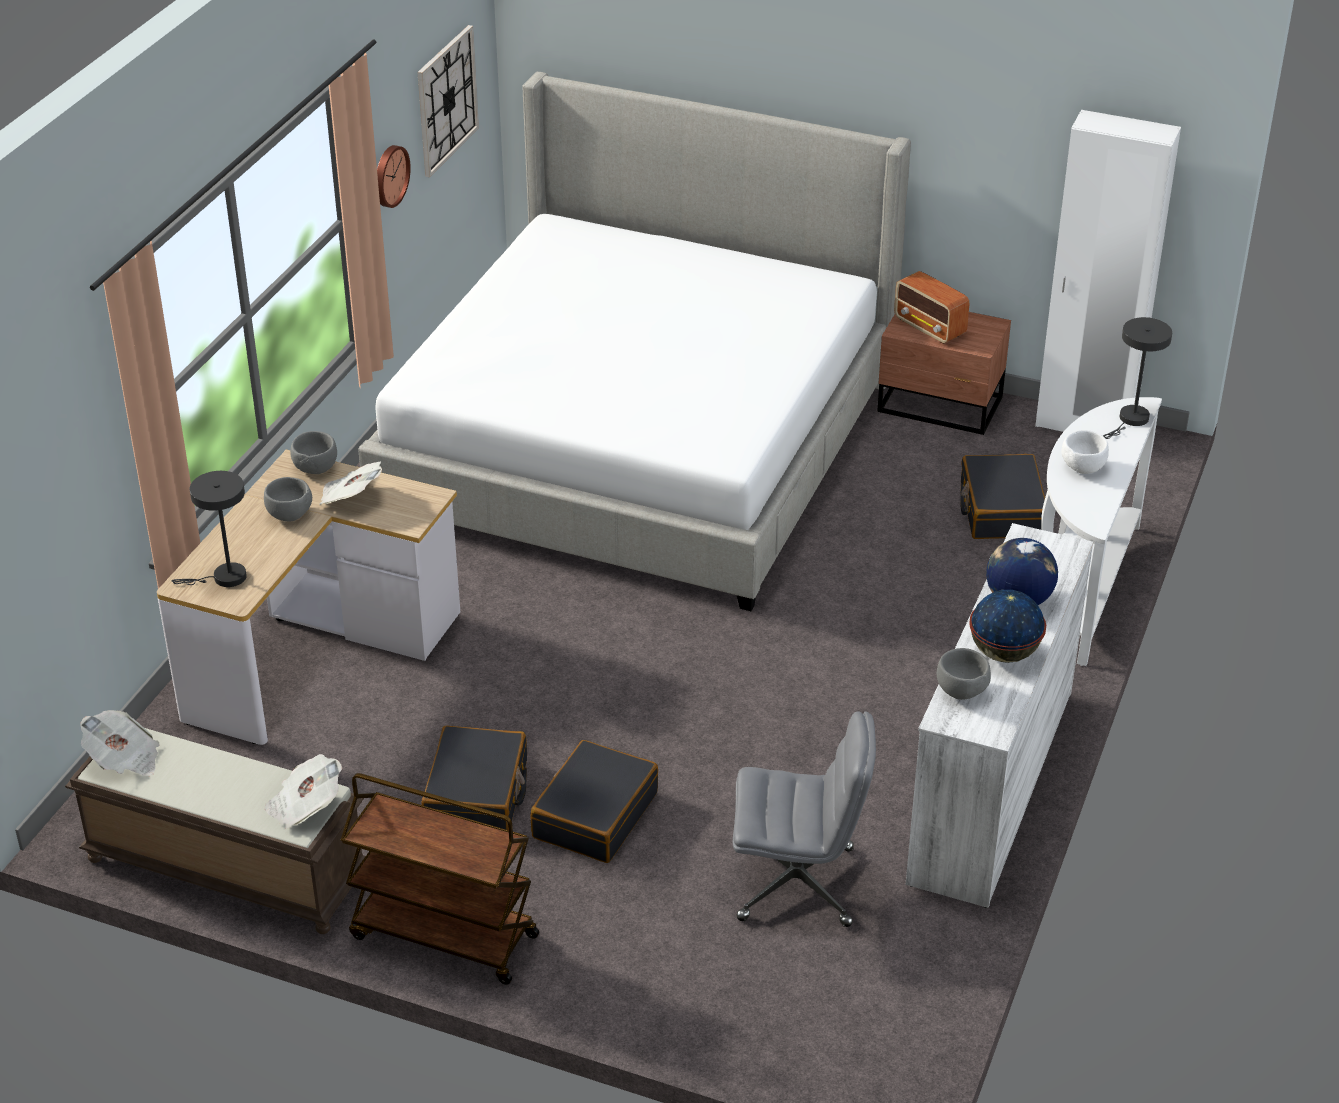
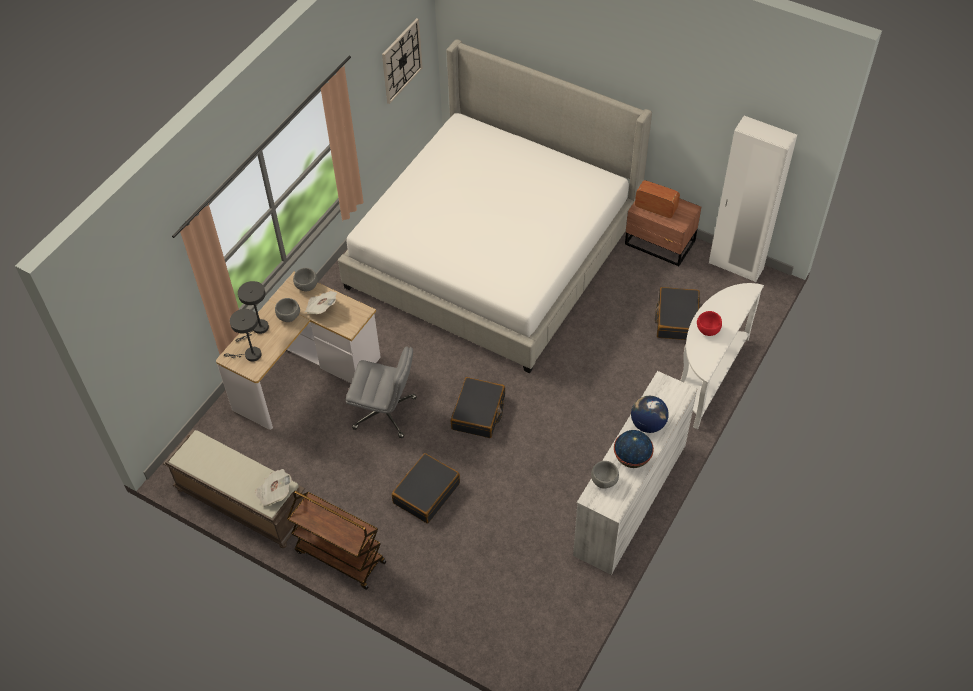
camera: 10 degrees right, 15 degrees up
newspaper [80,710,160,776] -> none
wall clock [377,145,411,208] -> none
black suitcase [422,726,527,830] -> black suitcase moved to [451,377,505,438]
grey office chair [733,711,876,927] -> grey office chair moved to [346,346,417,438]
radio [894,271,969,344] -> radio turned 150 degrees clockwise [635,180,680,218]
white bowl [1061,430,1109,474] -> red bowl [697,311,722,336]
grey table lamp [1103,317,1172,439] -> grey table lamp moved to [235,281,269,342]

